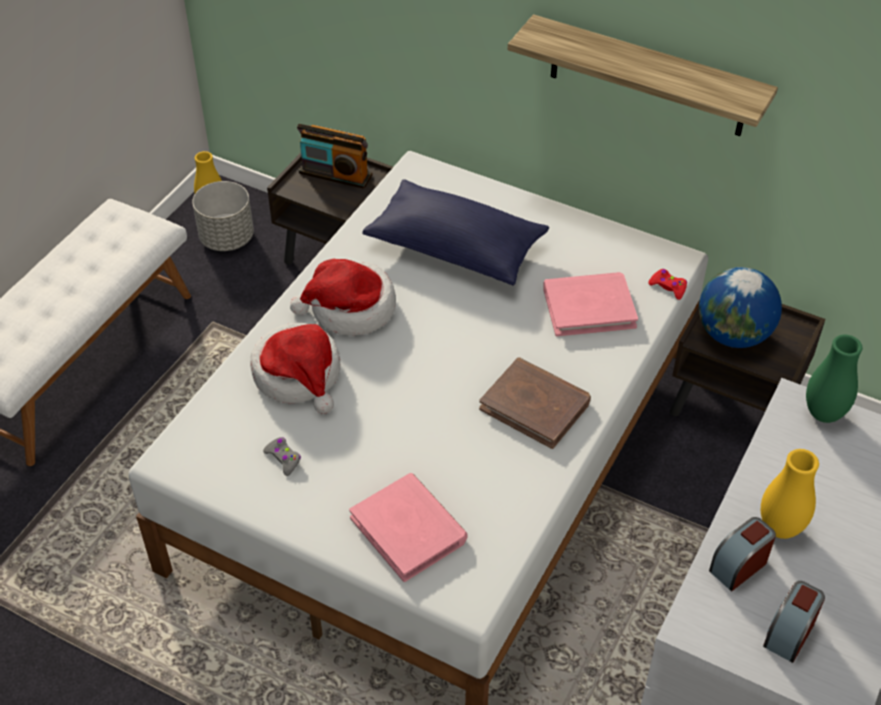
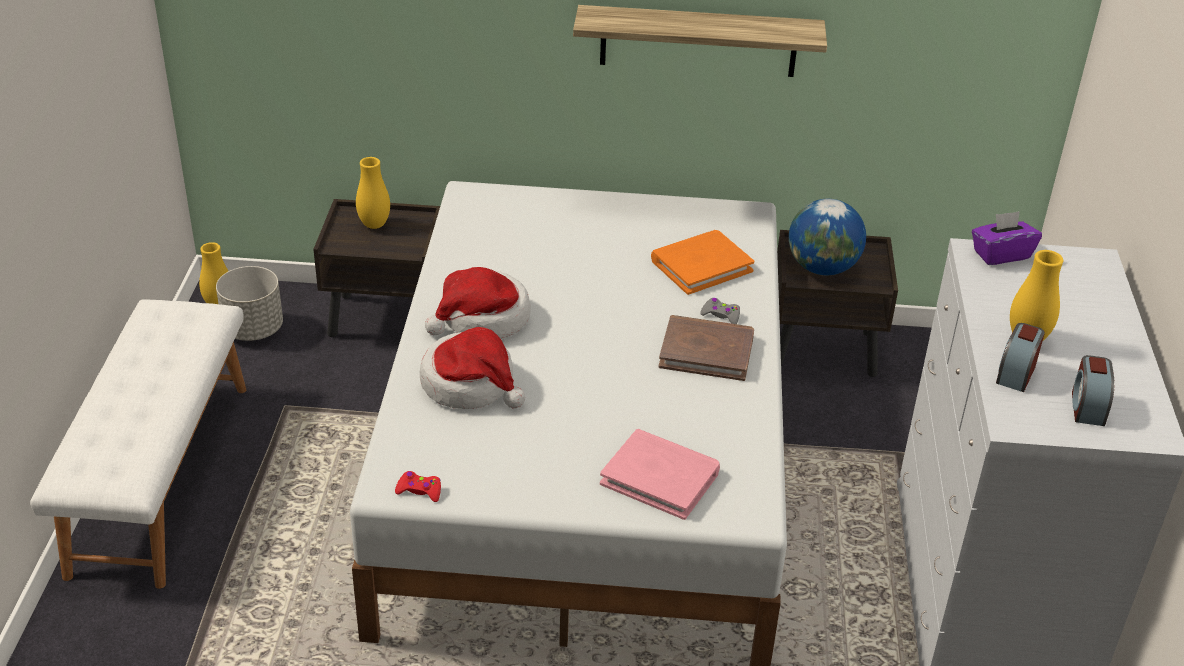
camera: 25 degrees left, 10 degrees down
grey game controller [263,437,301,476] -> grey game controller moved to [700,298,740,324]
radio [297,124,373,189] -> yellow vase [356,157,390,229]
blue pillow [362,179,549,286] -> none
pink book [543,272,638,336] -> orange book [651,230,754,295]
red game controller [648,269,687,300] -> red game controller moved to [395,471,441,502]
green vase [806,335,862,423] -> purple tissue box [972,211,1042,265]

